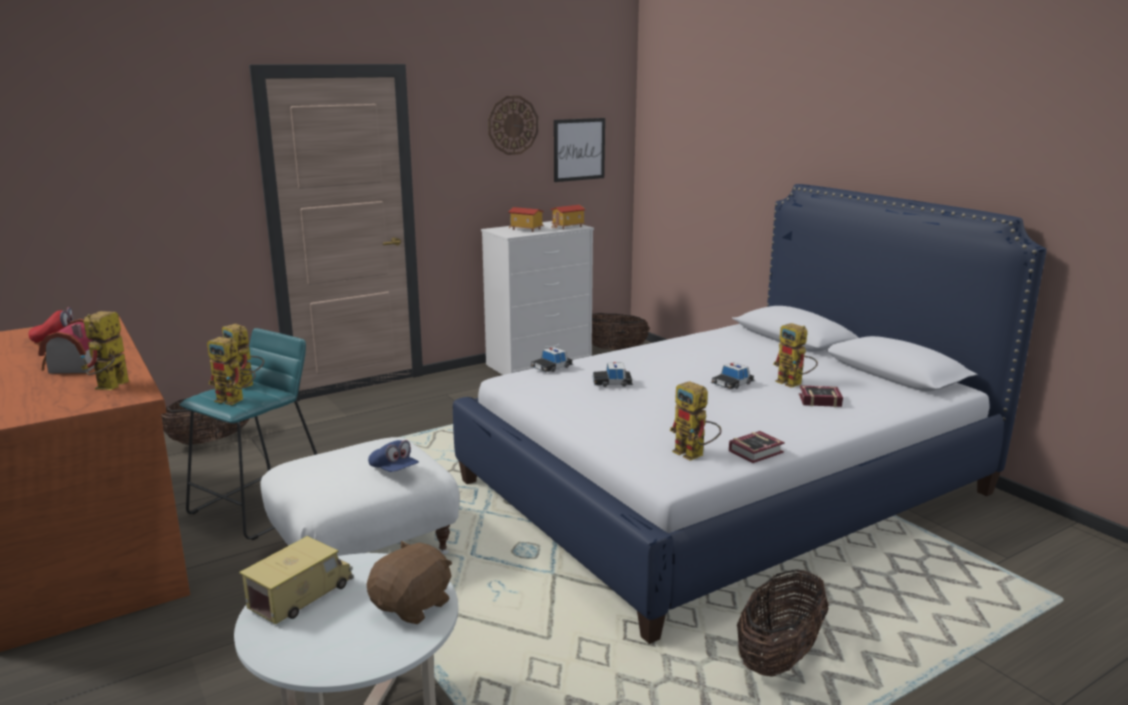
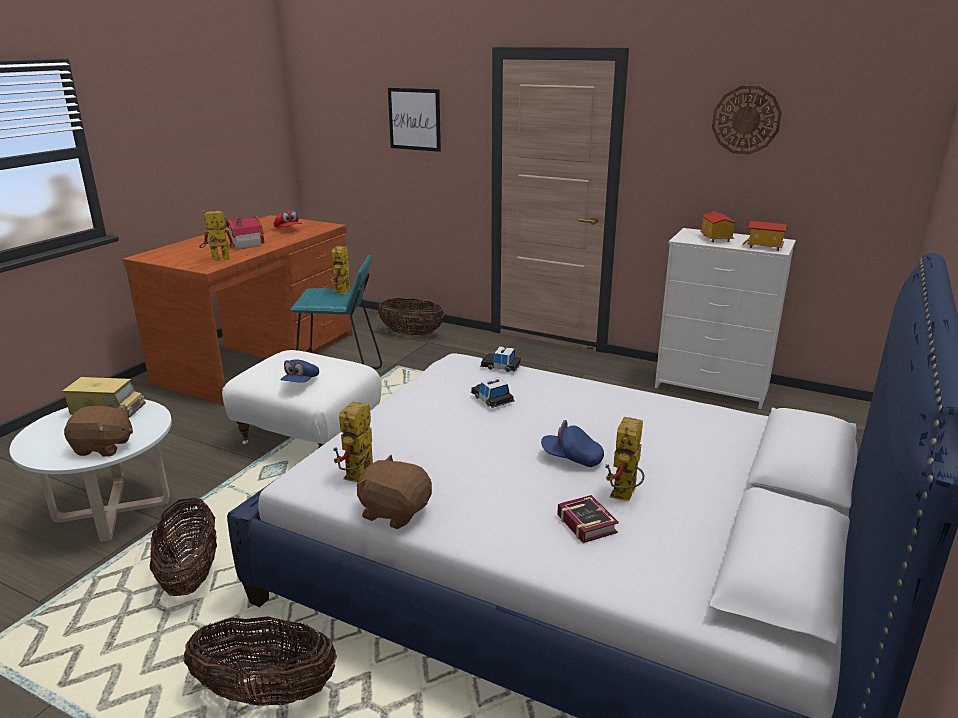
camera: 60 degrees right, 5 degrees up
toy robot [207,337,256,405] -> none
picture [554,118,605,182] -> picture moved to [388,88,441,152]
basket [592,313,650,350] -> basket moved to [150,497,217,596]
toy car [711,362,755,389] -> blue cap [541,420,604,467]
book [729,431,785,463] -> brown plush toy [357,455,432,529]

